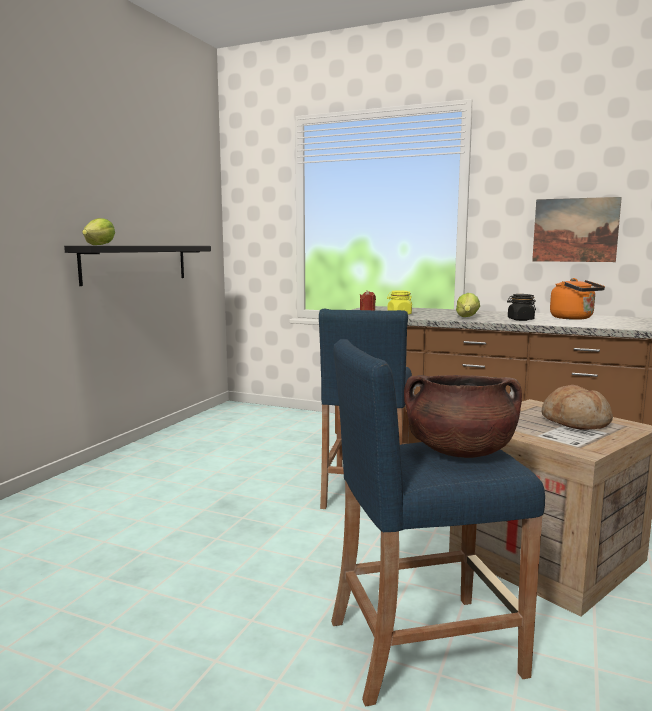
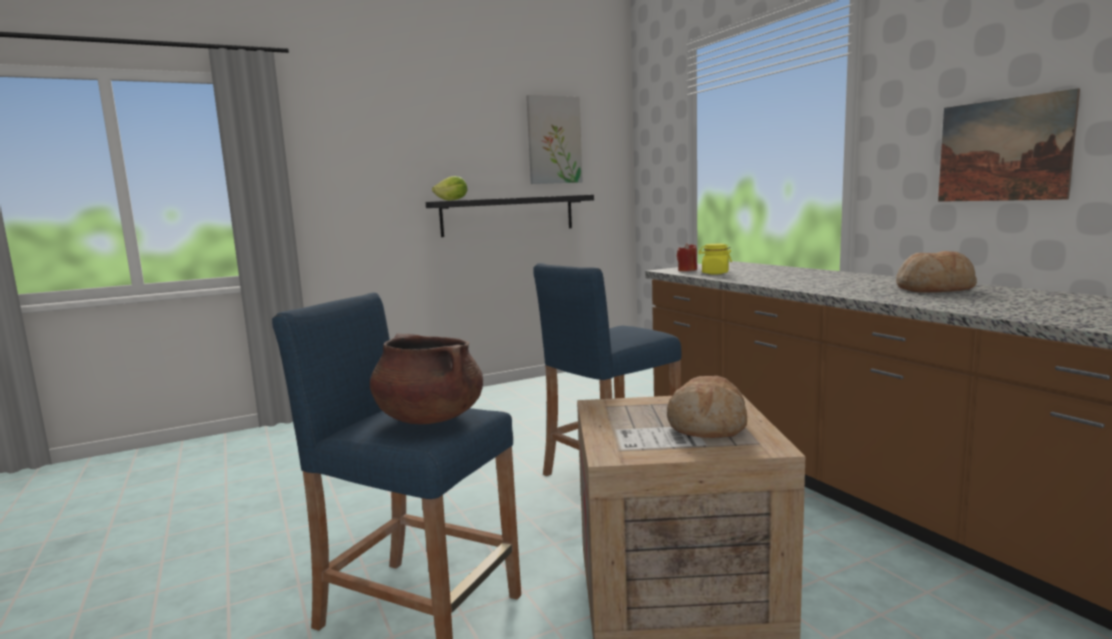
camera: 40 degrees right, 0 degrees up
lettuce [456,293,480,317] -> none
black jar [507,294,536,321] -> none
orange kettle [550,278,605,320] -> bread [896,251,977,293]
none -> picture [526,95,583,184]

